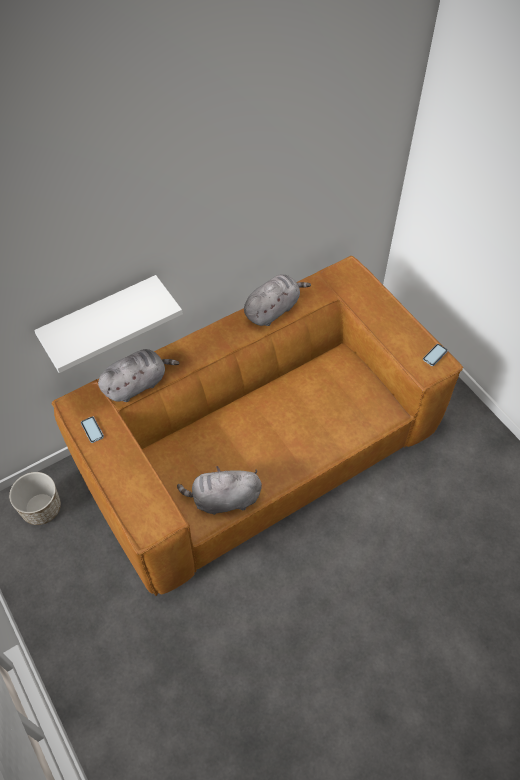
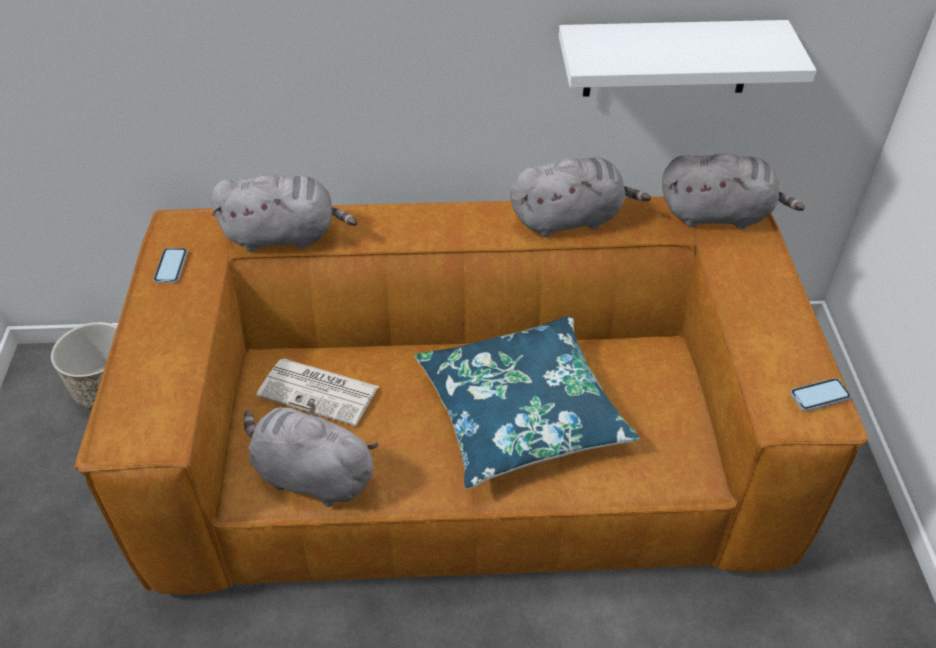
camera: 30 degrees right, 10 degrees down
white shelf [34,275,182,373] -> white shelf moved to [559,20,816,97]
none -> newspaper [256,359,379,426]
none -> blue pillow [414,316,640,489]
none -> grey plush toy [662,153,805,229]

